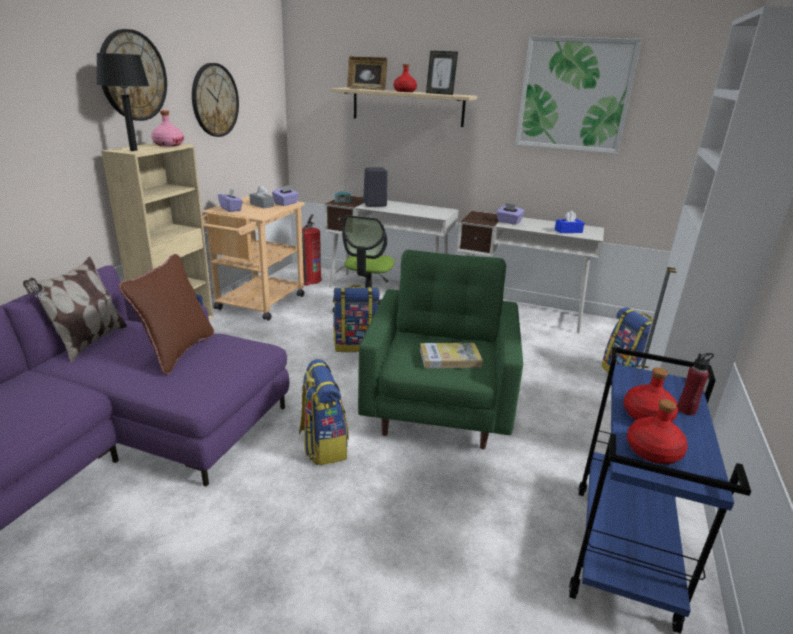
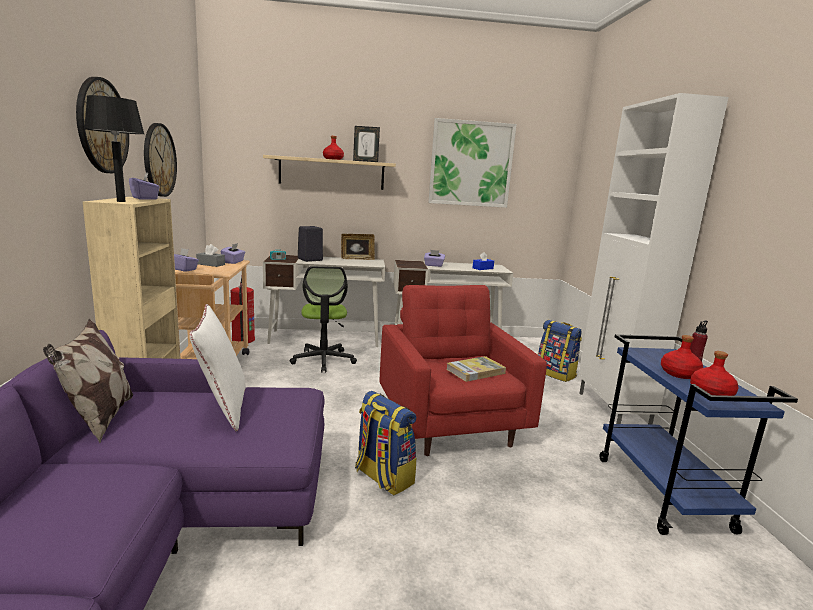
camera: 25 degrees left, 10 degrees down
brown pillow [118,254,214,374] -> white pillow [190,304,246,431]
pink bottle [151,110,184,147] -> purple tissue box [129,172,160,200]
backpack [333,285,380,352] -> none
picture frame [347,56,387,90] -> picture frame moved to [341,234,375,260]
green armchair [358,250,523,450] -> red armchair [380,285,547,456]

